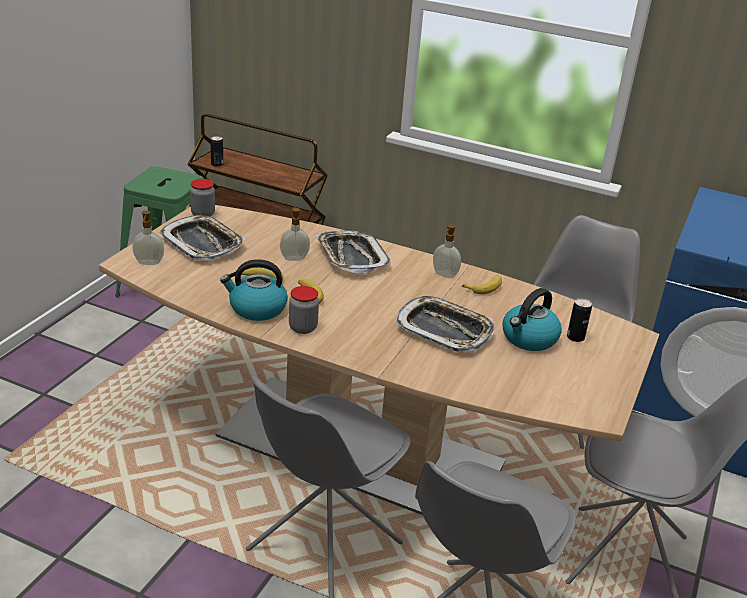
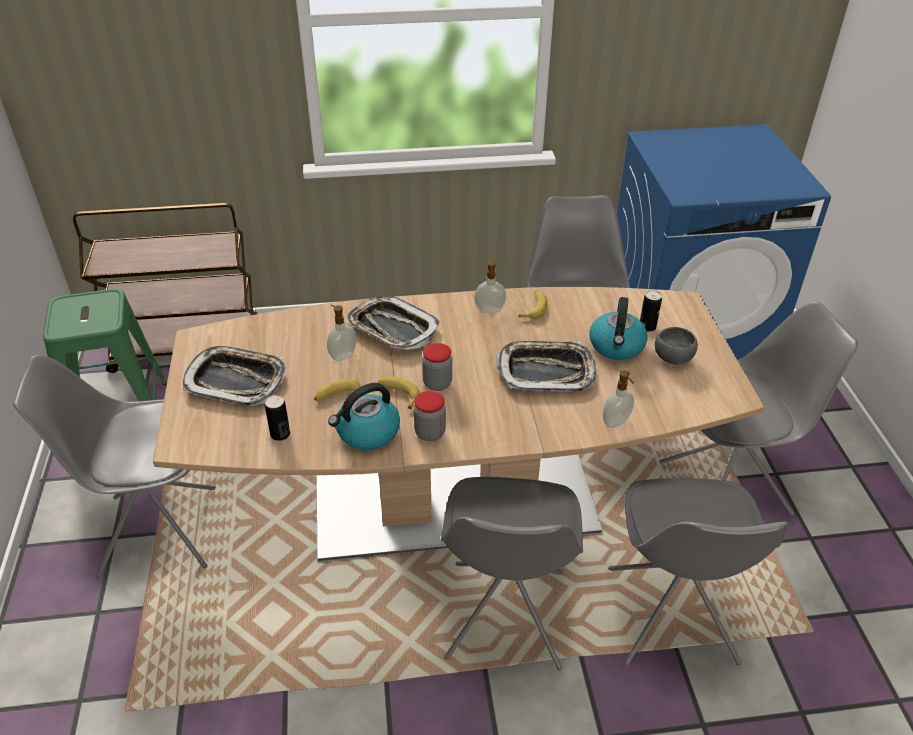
camera: 30 degrees left, 10 degrees up
soap dispenser [132,210,164,265] -> soap dispenser moved to [603,370,634,428]
jar [190,179,215,217] -> jar moved to [422,343,452,391]
can [210,136,223,167] -> can moved to [265,395,290,441]
none -> grey chair [13,355,216,579]
none -> grey bowl [655,327,698,365]

